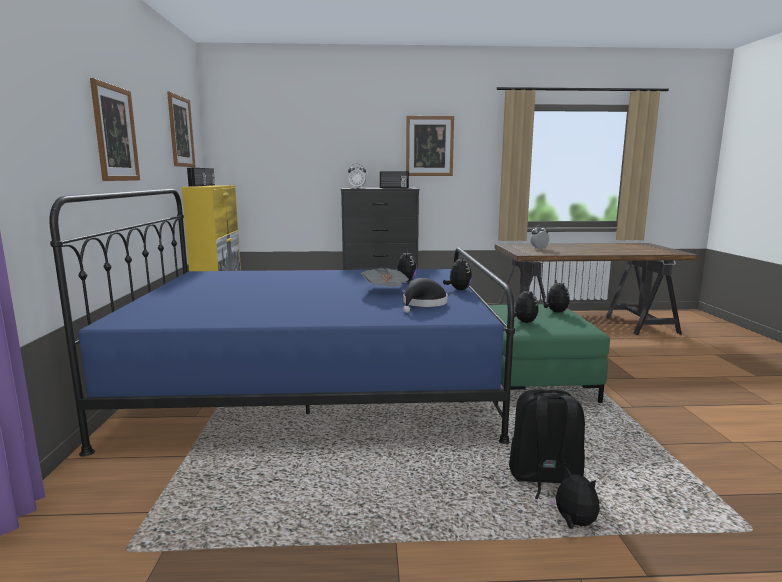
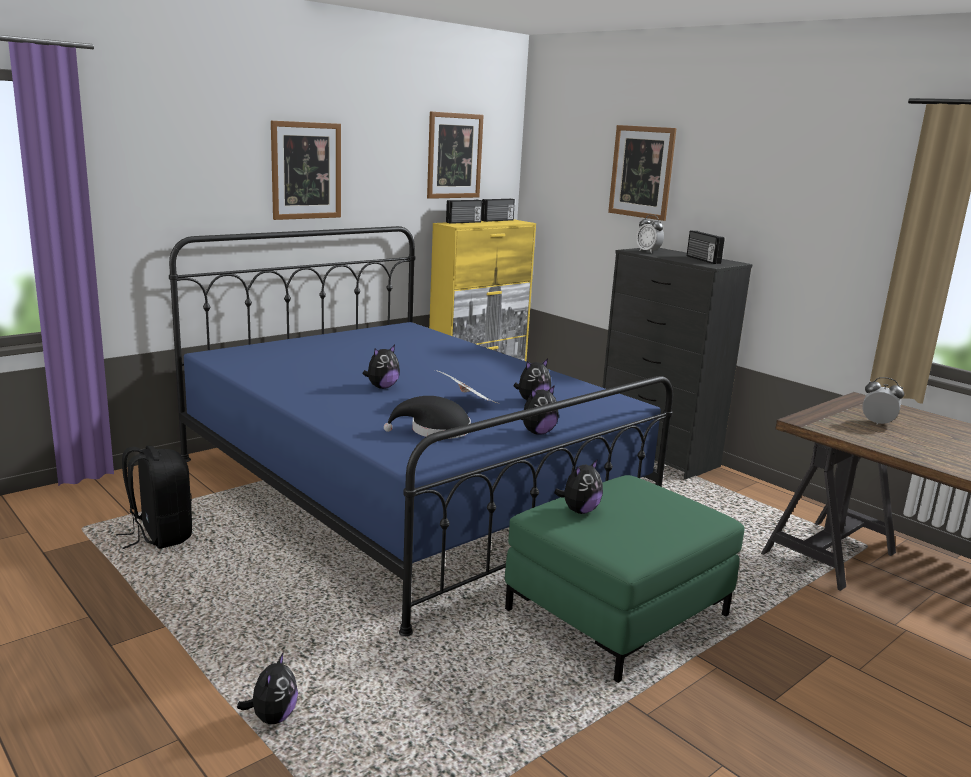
camera: 50 degrees right, 5 degrees up
picture [406,116,454,176] -> picture moved to [608,125,677,221]
black backpack [509,389,585,499] -> black backpack moved to [116,446,192,549]
plush toy [544,280,570,313] -> plush toy moved to [362,345,400,389]

